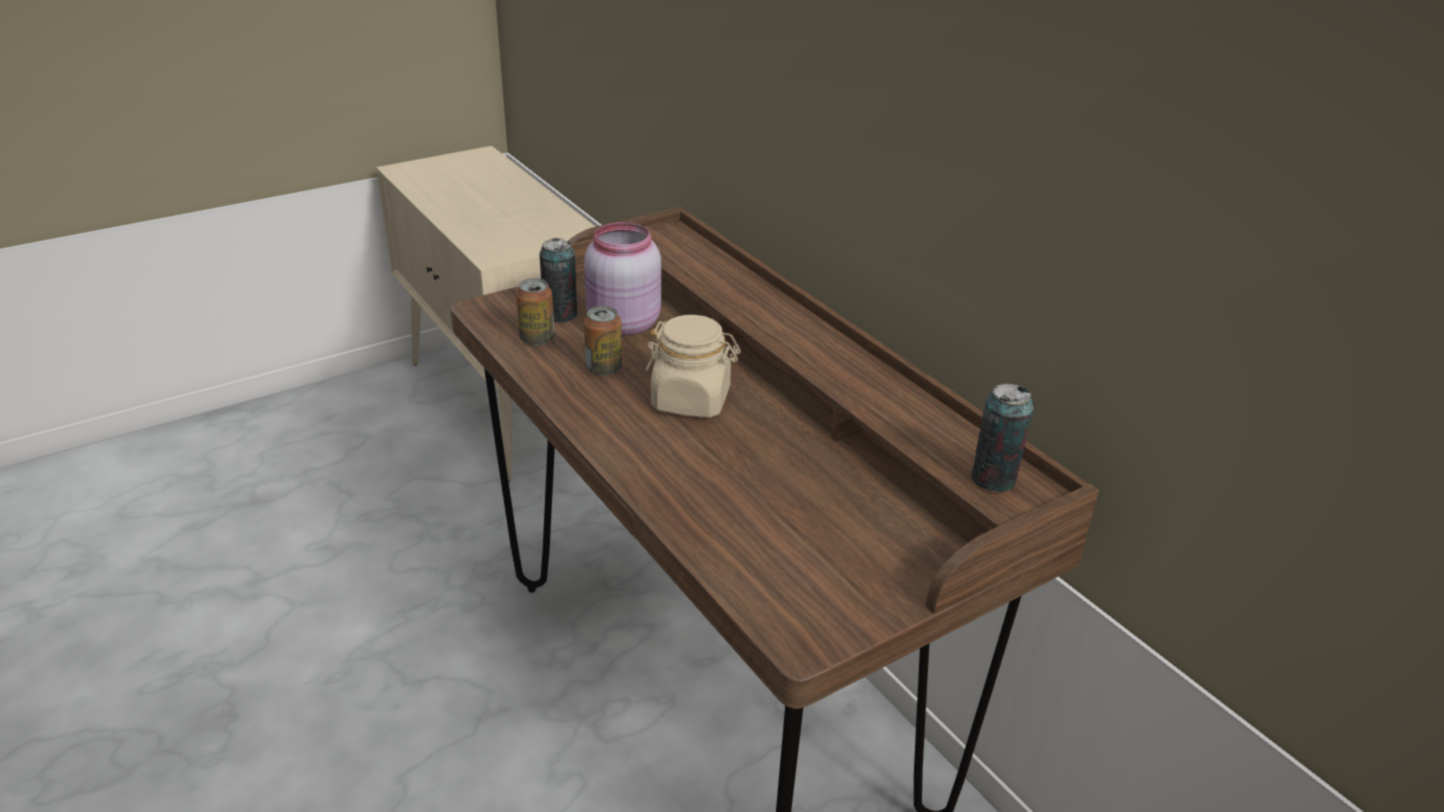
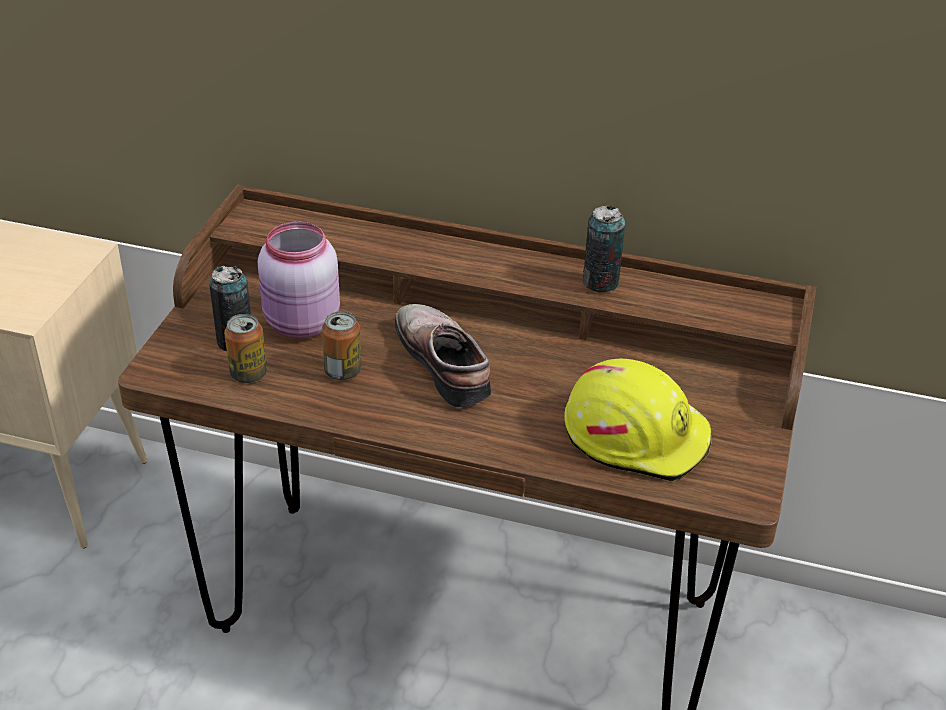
camera: 40 degrees left, 5 degrees up
beige jar [645,315,741,418] -> shoe [395,304,491,407]
can [970,383,1034,492] -> can moved to [583,205,625,293]
none -> yellow hard hat [564,359,711,482]

